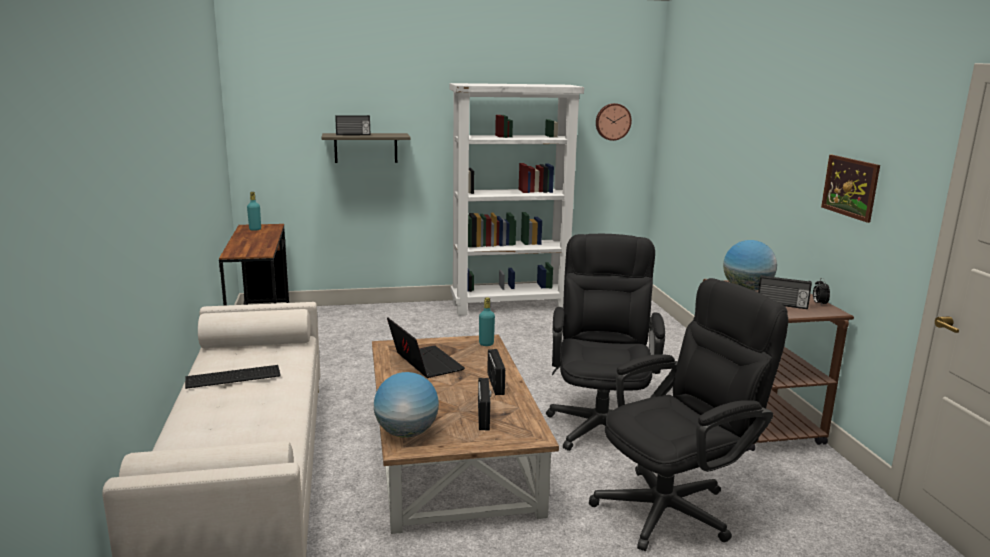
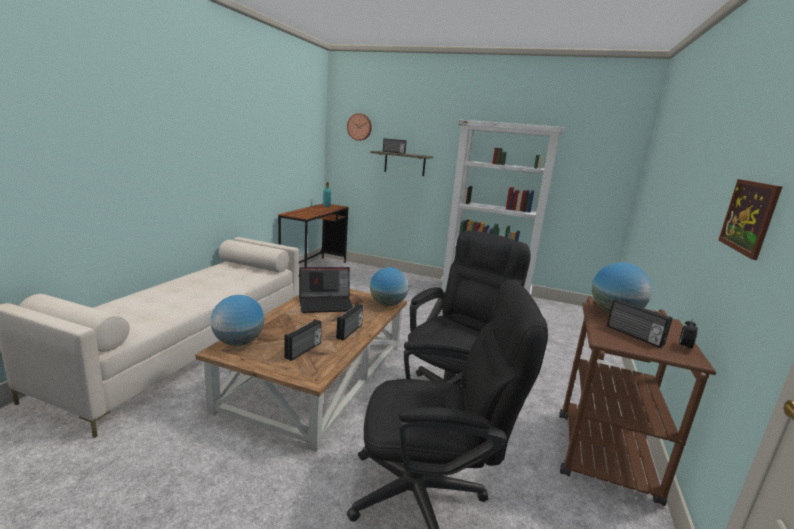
camera: 30 degrees right, 0 degrees up
keyboard [185,365,281,389] -> none
laptop [387,318,465,378] -> laptop turned 75 degrees clockwise [299,267,353,313]
turquoise bottle [479,297,495,346] -> globe [370,267,409,306]
wall clock [596,103,632,141] -> wall clock moved to [347,113,372,141]

